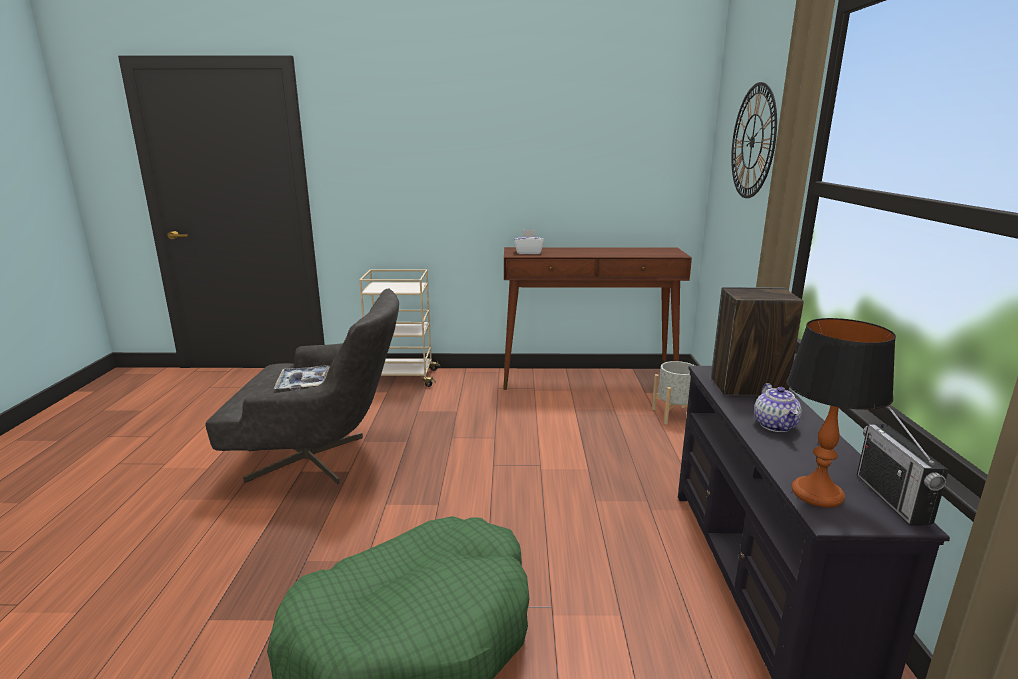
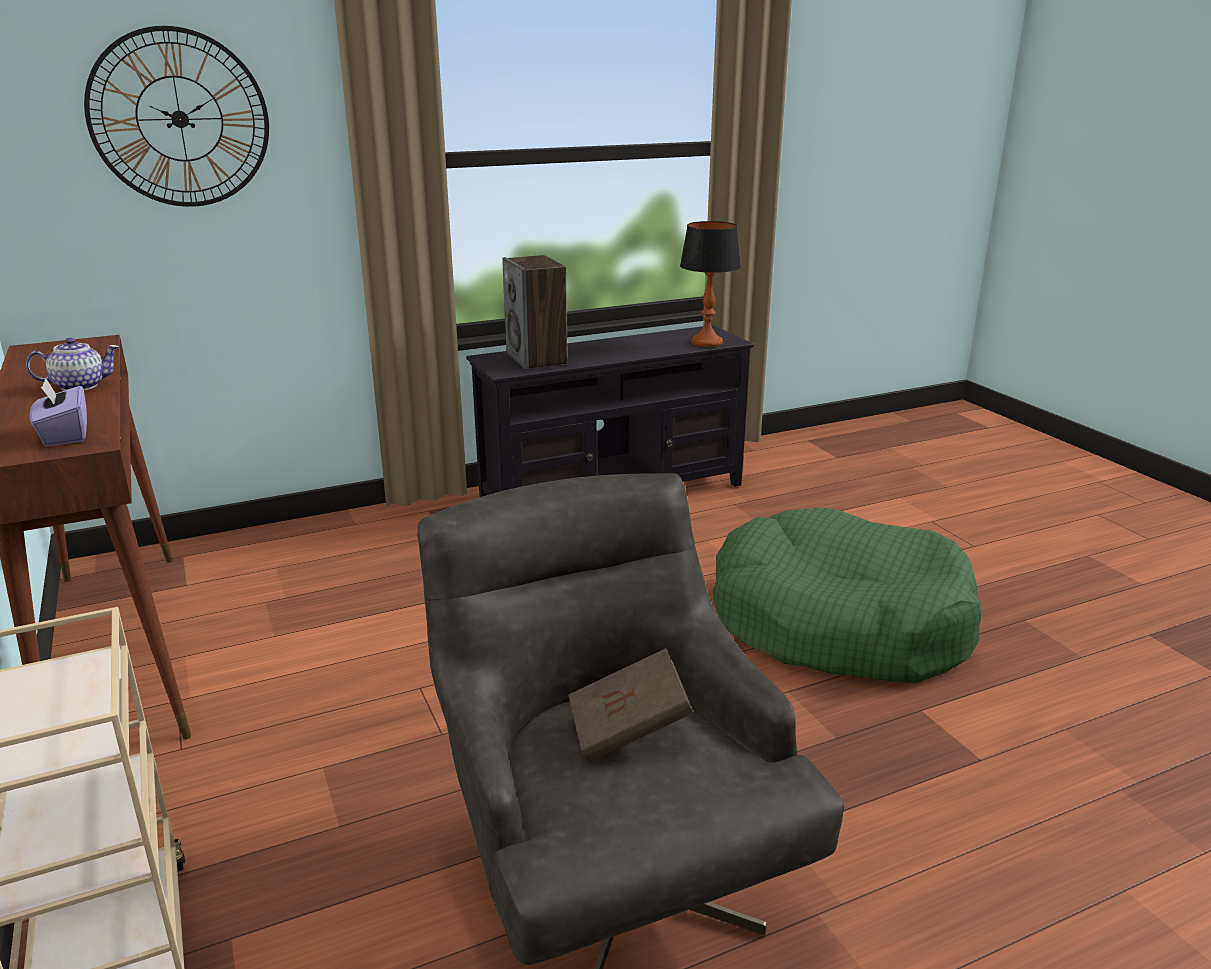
camera: 115 degrees left, 5 degrees up
tray [274,365,330,391] -> brown book [568,648,694,763]
white tissue box [514,230,544,254] -> purple tissue box [30,377,87,446]
grey planter [652,361,695,425] -> none
teapot [754,383,802,432] -> teapot moved to [26,338,119,391]
radio [857,406,949,526] -> none

